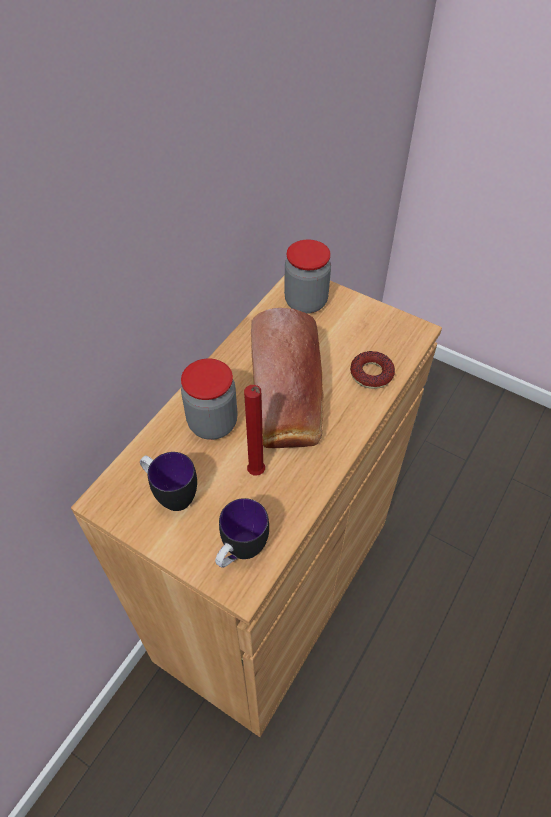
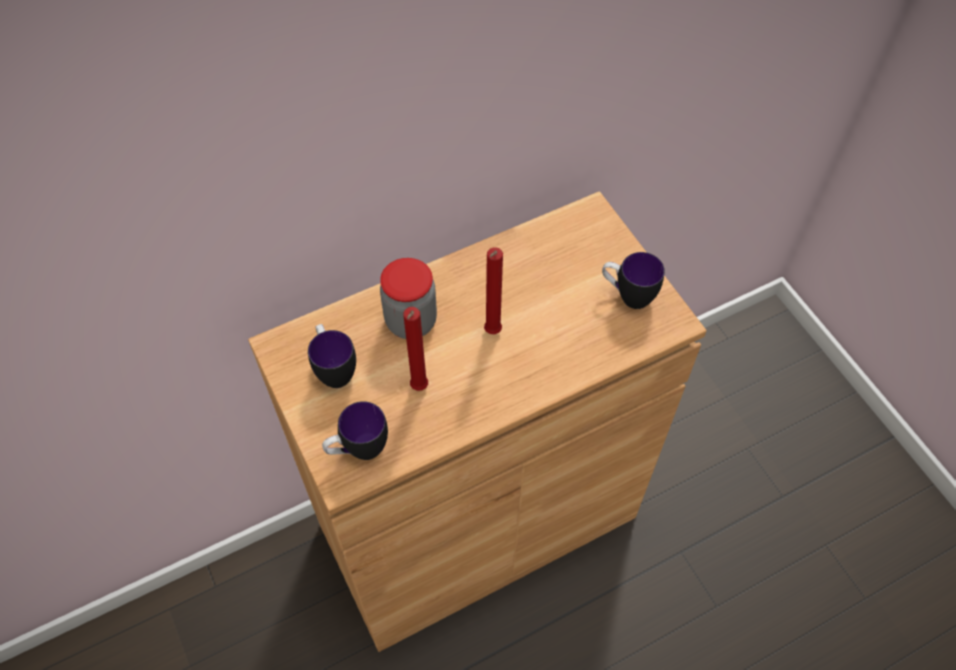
camera: 30 degrees right, 5 degrees up
bread [251,308,324,448] -> red candle [484,247,503,334]
jar [284,239,331,314] -> none
donut [350,351,395,389] -> none
none -> mug [602,252,665,309]

